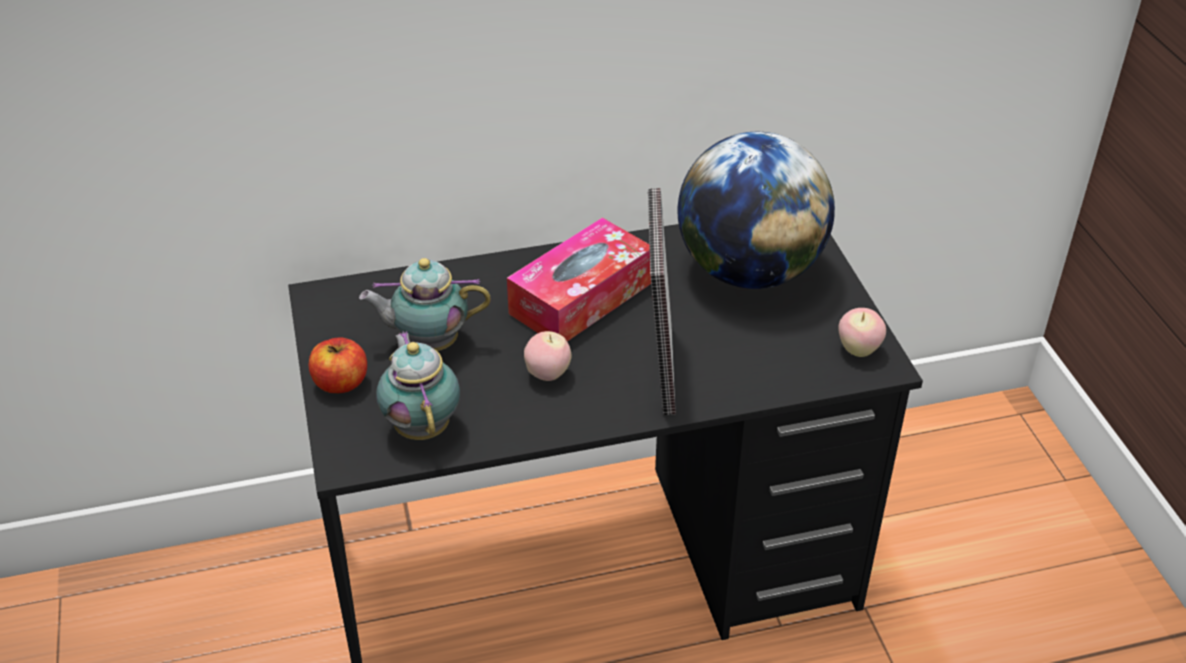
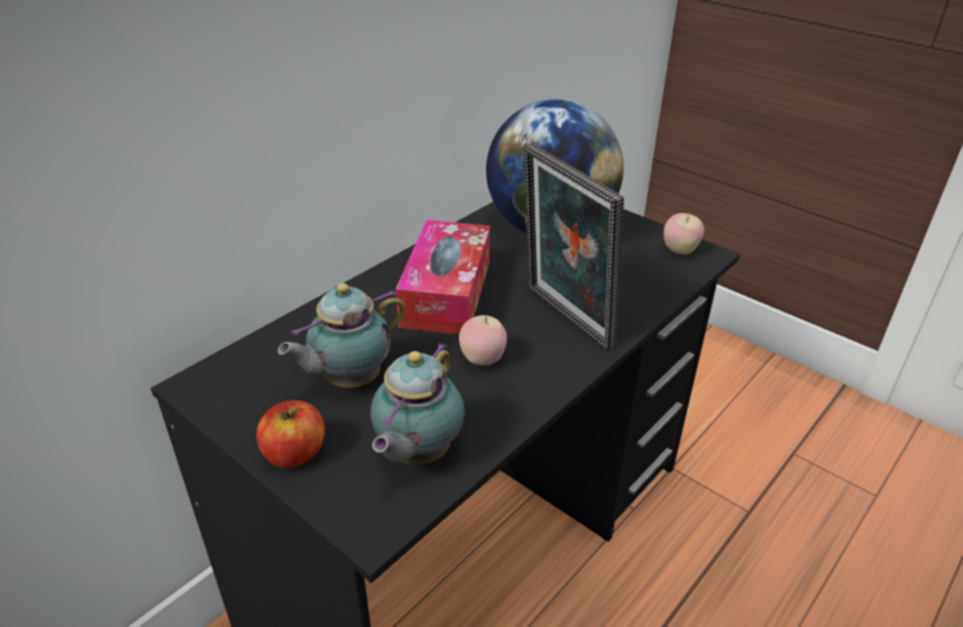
camera: 35 degrees left, 5 degrees down
teapot [376,331,460,440] -> teapot turned 105 degrees counterclockwise [370,343,465,465]

